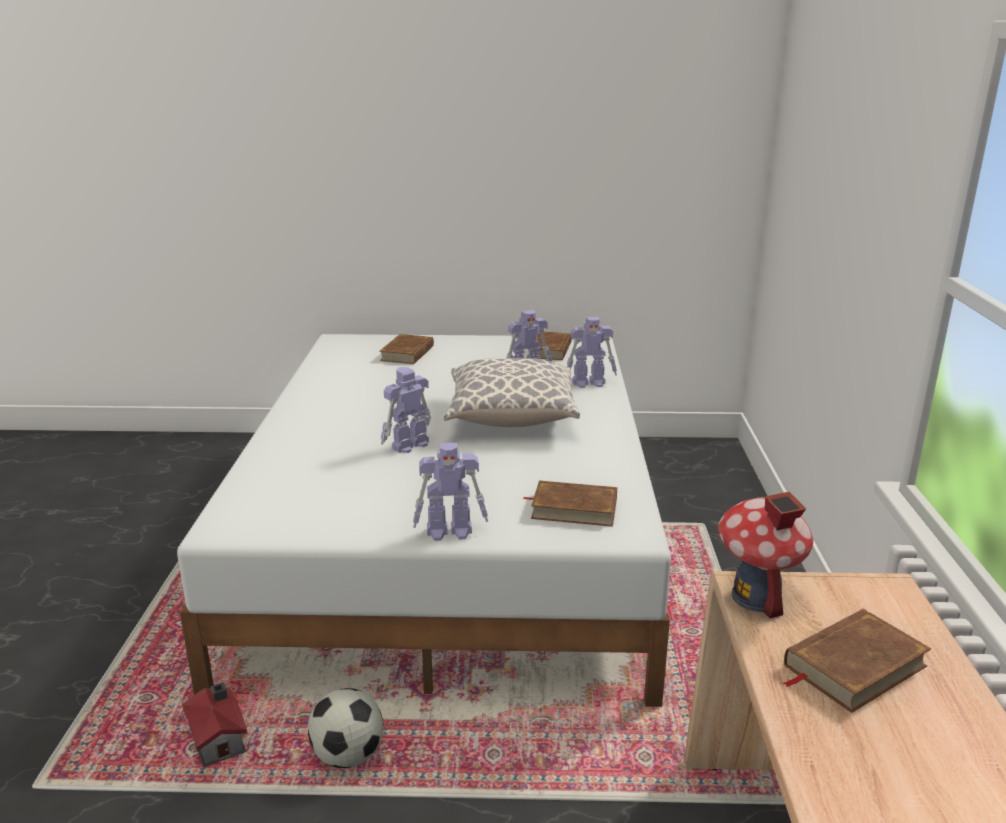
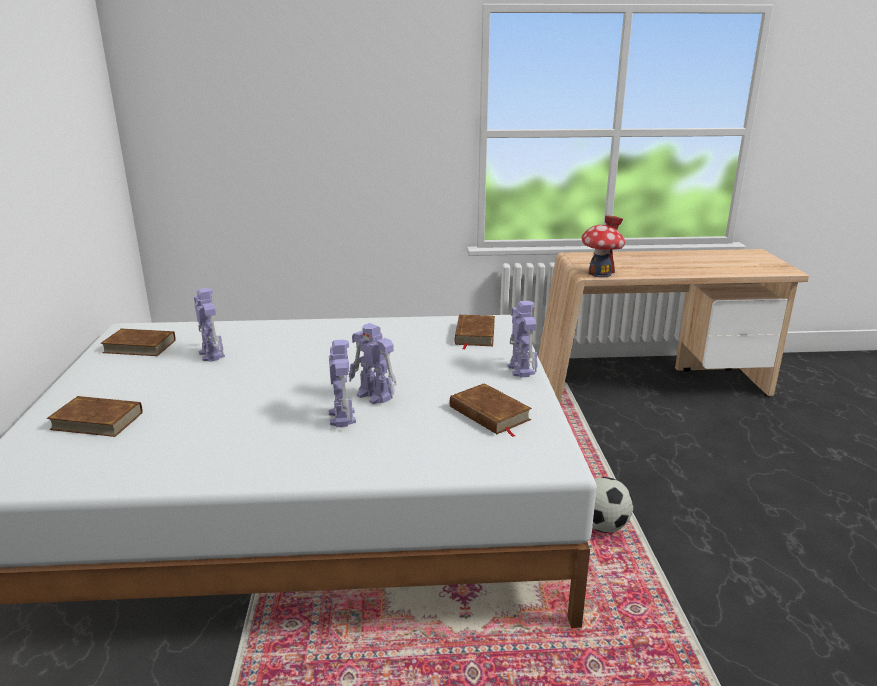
camera: 95 degrees left, 0 degrees up
toy house [182,682,248,767] -> none
pillow [444,358,580,427] -> none
toy robot [567,317,617,388] -> toy robot moved to [329,340,356,427]
brown book [783,609,931,713] -> brown book moved to [450,383,532,437]

